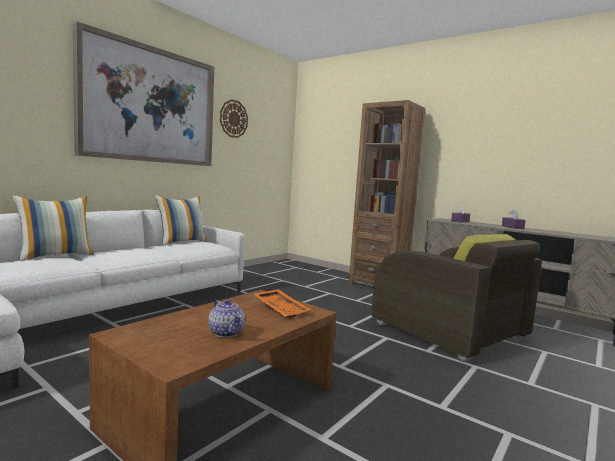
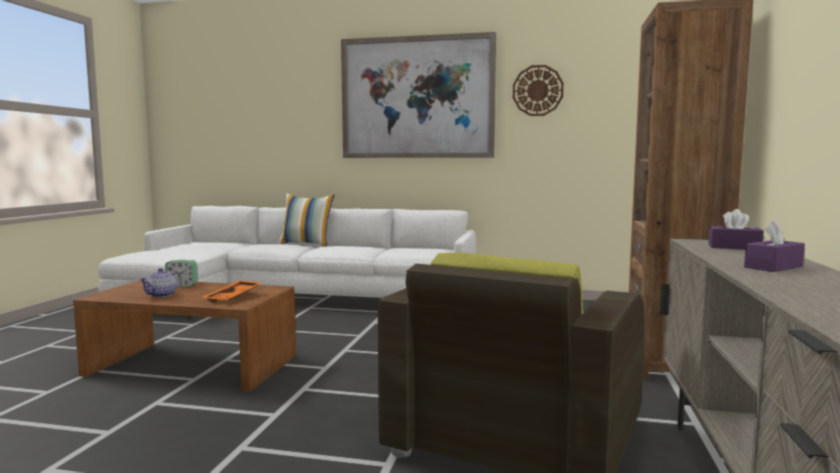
camera: 65 degrees right, 0 degrees up
pillow [155,196,207,246] -> none
none -> alarm clock [165,260,198,287]

